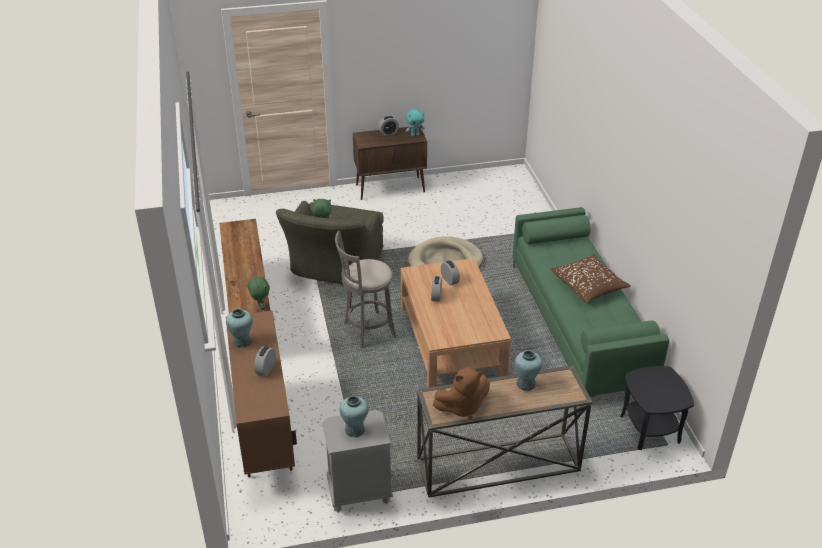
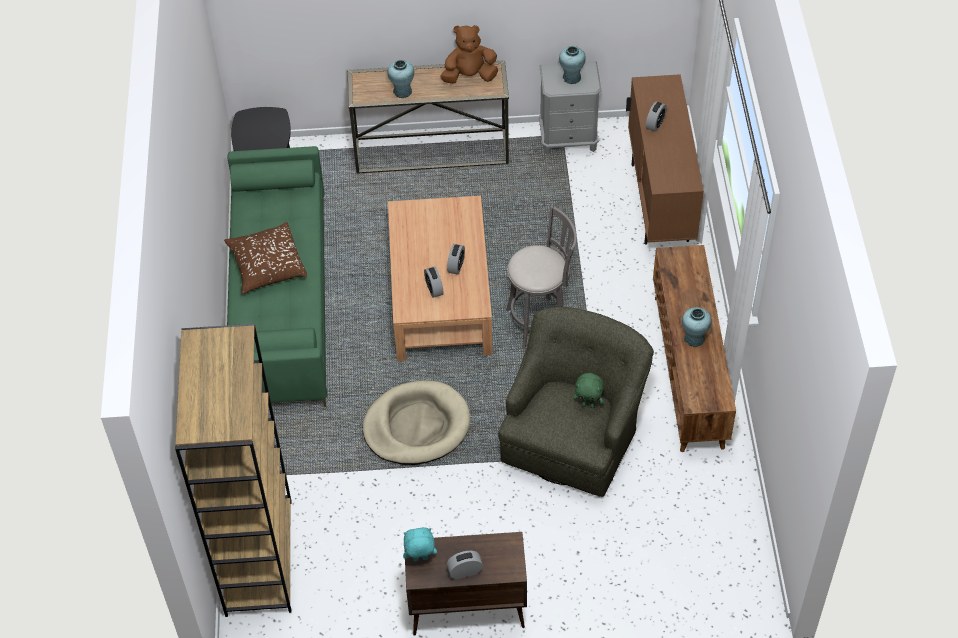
camera: 170 degrees left, 15 degrees up
turquoise vase [226,309,253,348] -> turquoise vase moved to [682,307,712,347]
green plush toy [248,275,270,310] -> none
none -> brown bookcase [175,324,292,617]

